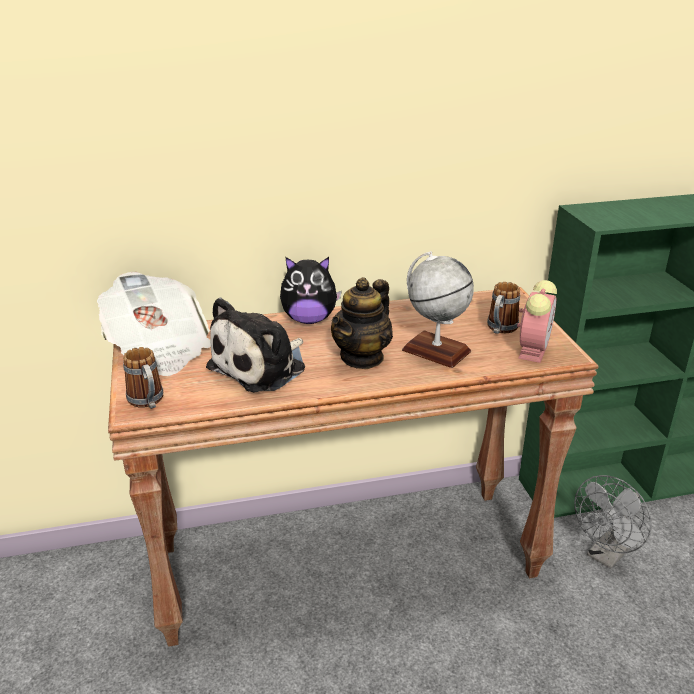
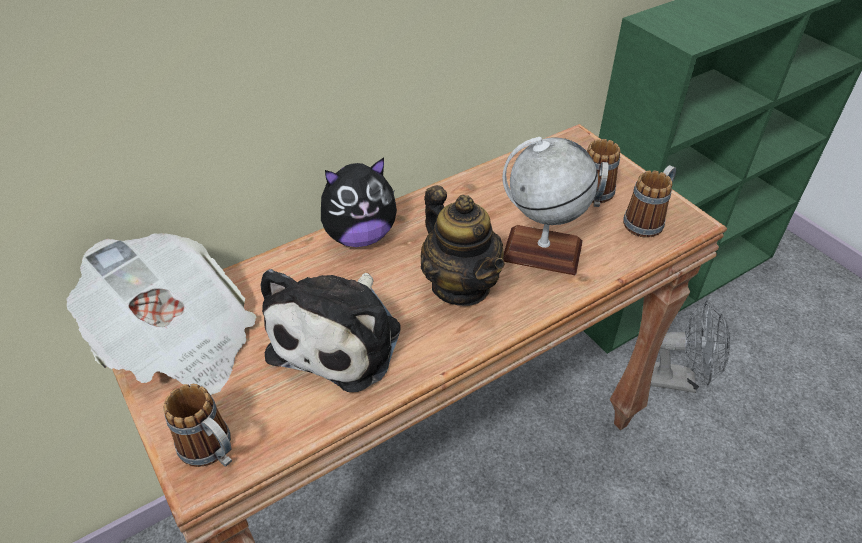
camera: 20 degrees left, 15 degrees up
teapot [331,277,393,369] -> teapot turned 45 degrees counterclockwise [420,185,505,306]
alarm clock [517,280,557,363] -> mug [623,165,676,238]
grey fan [574,475,652,569] -> grey fan turned 105 degrees counterclockwise [650,300,730,393]

